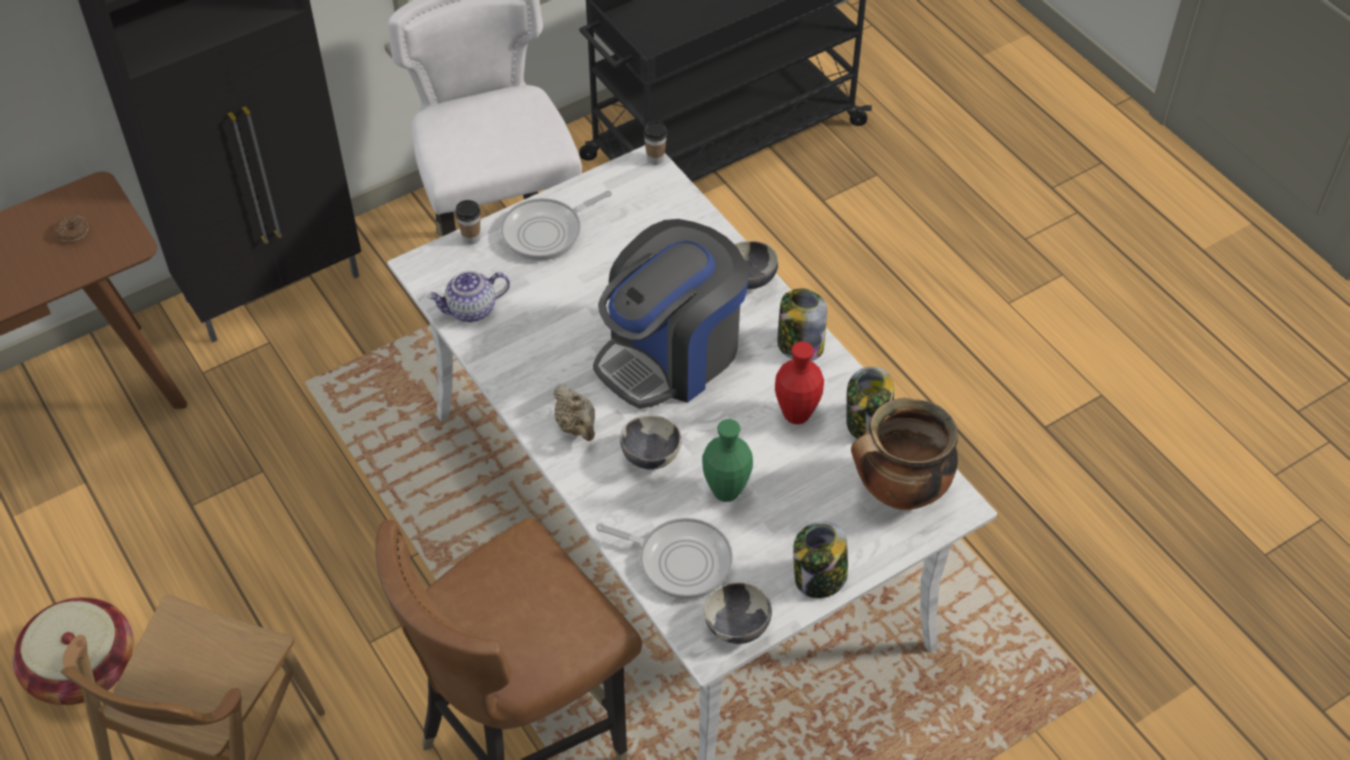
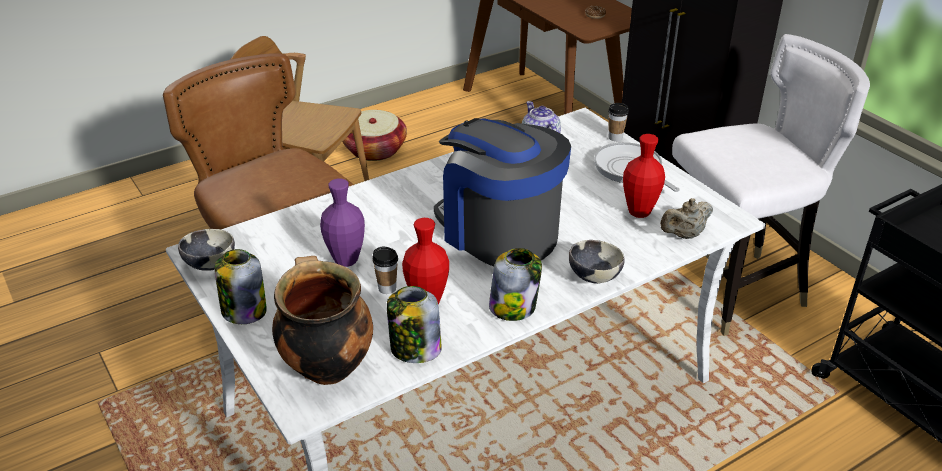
camera: 90 degrees right, 15 degrees down
beige teapot [553,384,595,441] -> beige teapot moved to [660,198,713,239]
frying pan [596,518,733,599] -> none
bowl [620,415,681,470] -> none
cup [643,121,667,165] -> cup moved to [372,247,398,294]
green vase [702,419,753,502] -> purple vase [320,178,365,267]
none -> red vase [623,134,665,218]

